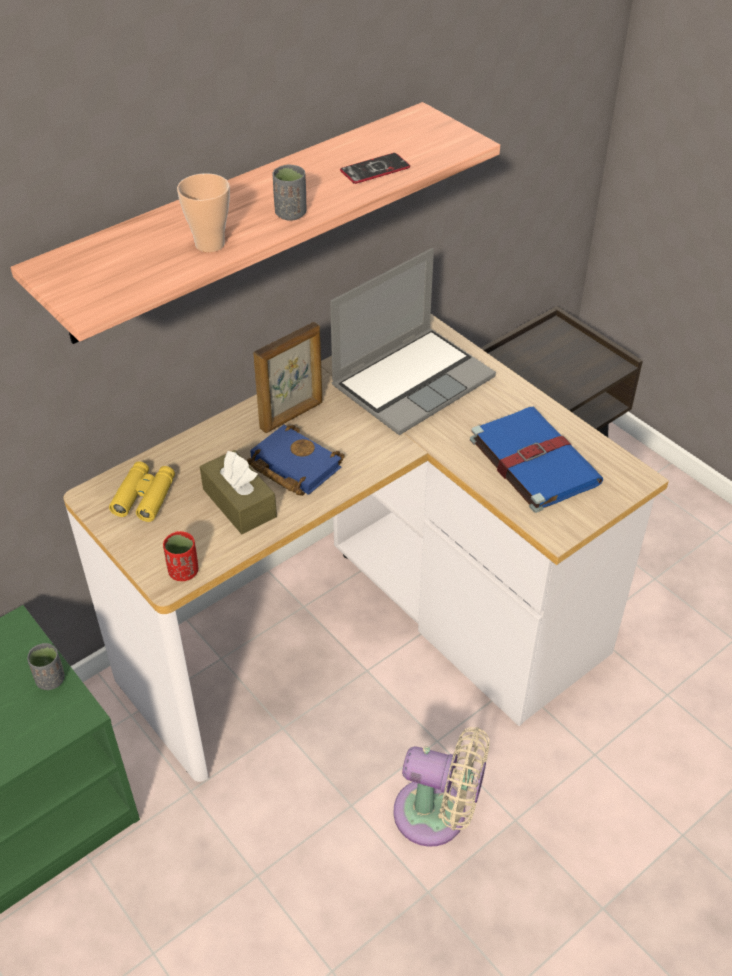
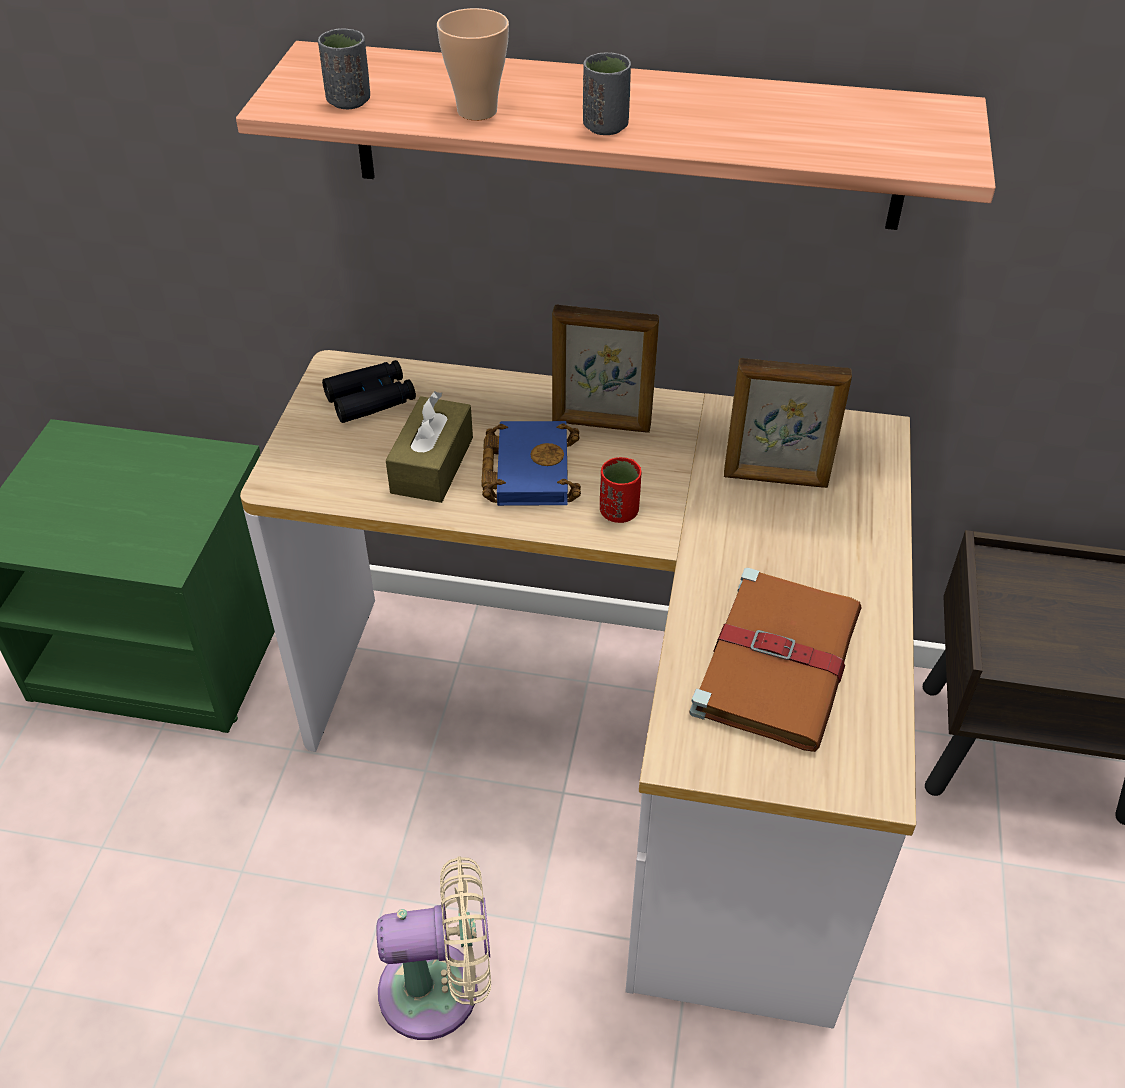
camera: 50 degrees right, 0 degrees up
grey cup [27,643,65,690] -> grey cup moved to [318,28,370,109]
yellow binoculars [109,461,175,522] -> black binoculars [322,360,416,423]
red cup [163,531,198,581] -> red cup moved to [600,457,641,523]
laptop [330,248,496,435] -> picture frame [724,358,852,488]
phone [340,153,410,184] -> none
beige fan [393,727,489,847] -> beige fan turned 75 degrees counterclockwise [377,856,491,1040]
blue book [470,407,603,513] -> brown book [689,568,862,752]

